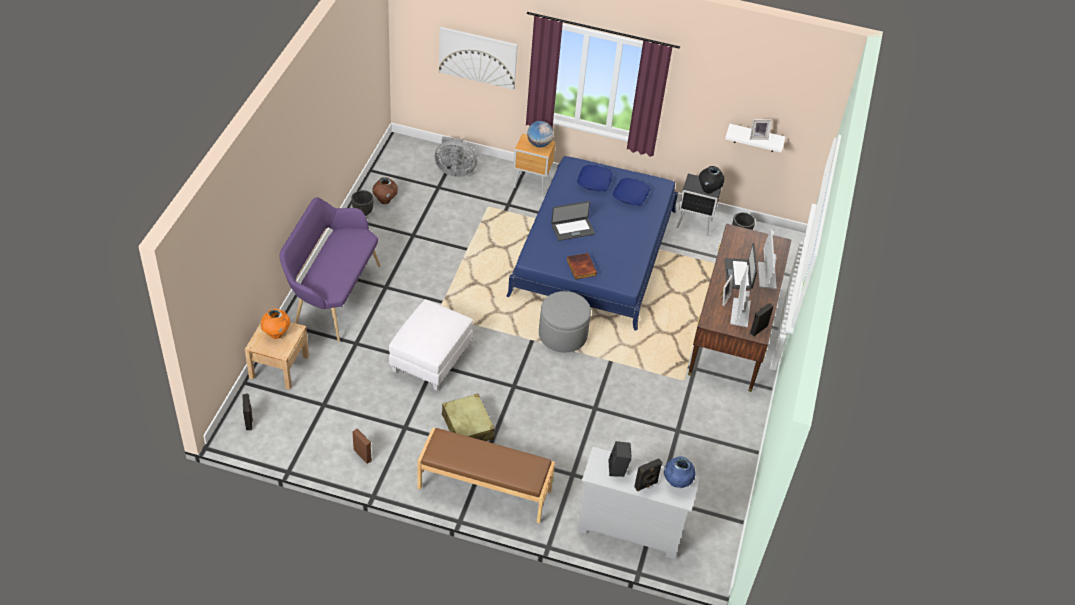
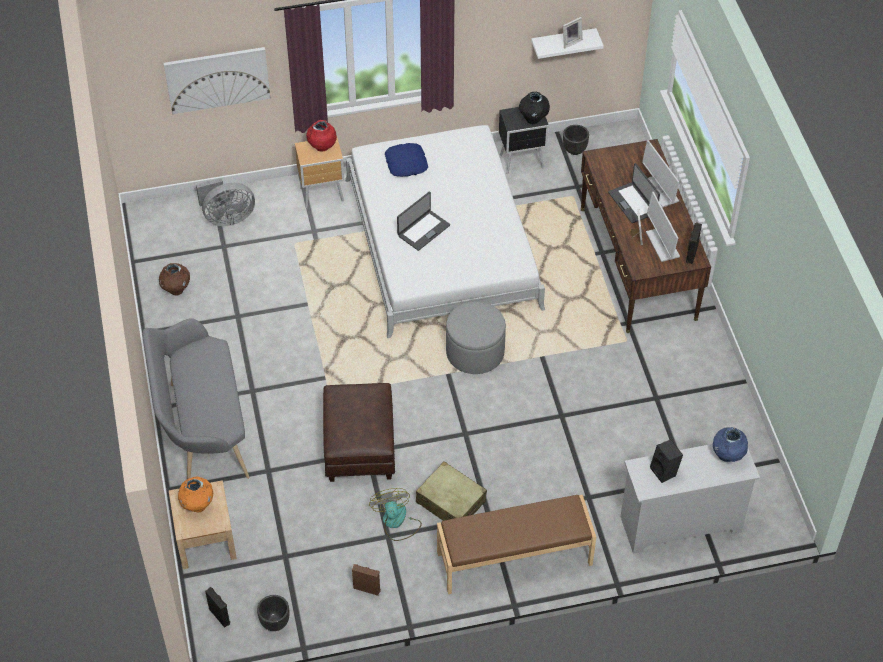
camera: 25 degrees left, 5 degrees up
purple bench [280,197,380,342] -> grey bench [142,318,250,479]
black planter [351,190,374,216] -> black planter moved to [257,595,290,631]
white ottoman [389,300,473,391] -> brown ottoman [323,383,395,482]
blue bed [506,156,678,331] -> white bed [345,125,545,338]
globe [527,121,553,147] -> red vase [306,120,337,151]
book [567,253,597,279] -> none
blue pillow [613,178,650,205] -> none
black speaker [634,459,663,491] -> none
none -> fan [369,488,422,541]

